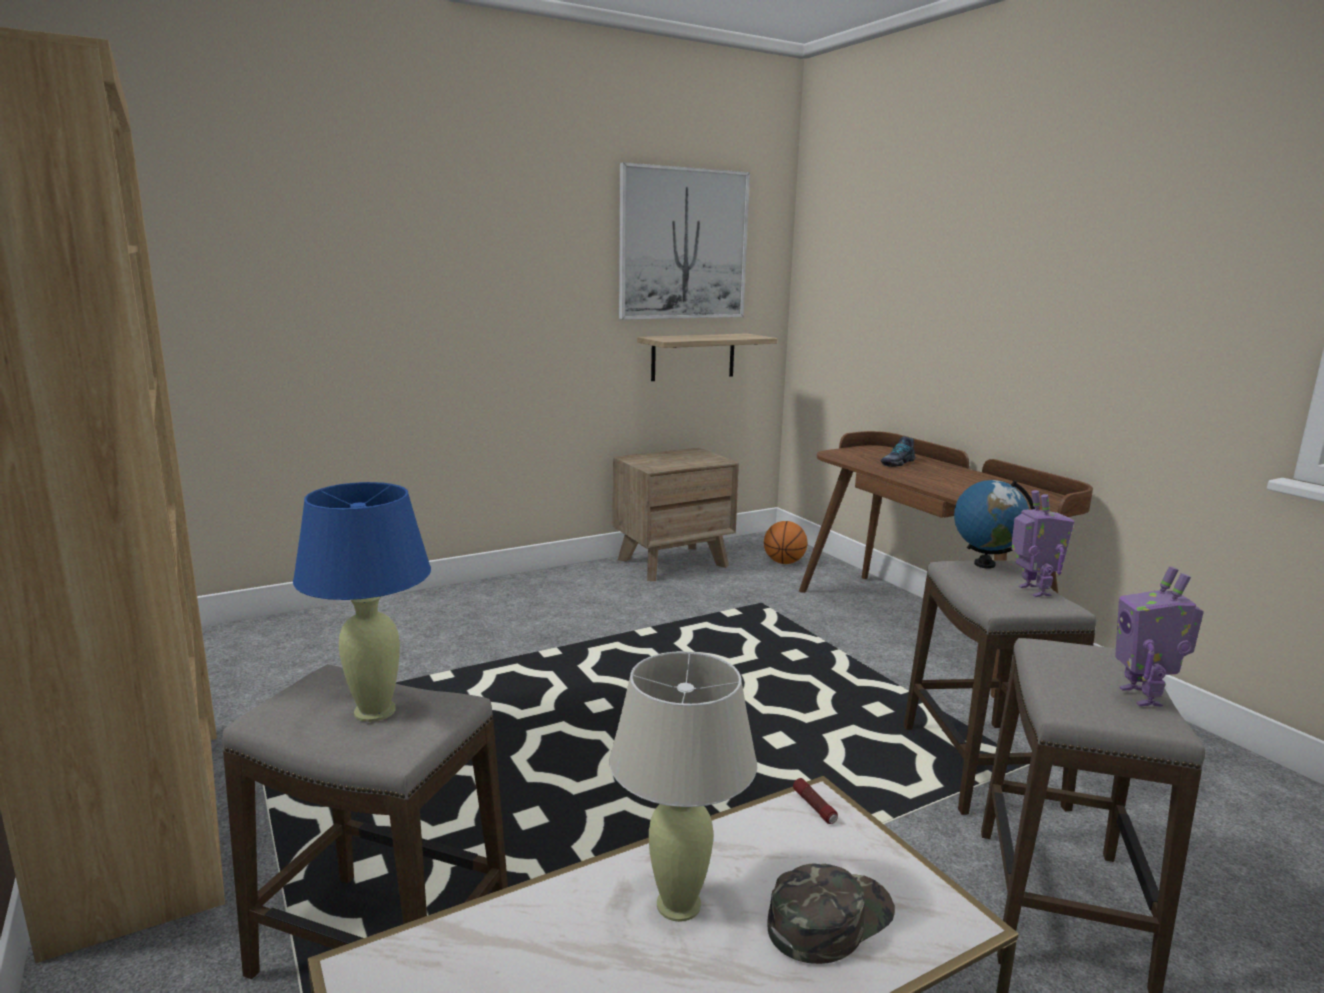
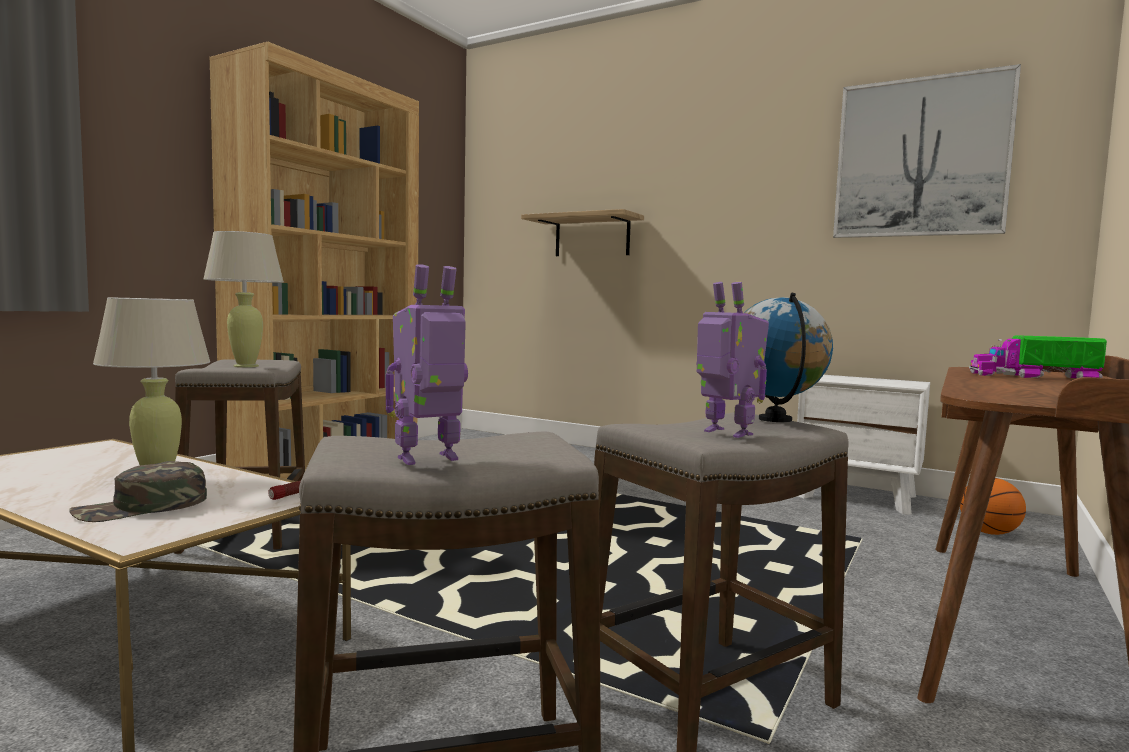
camera: 60 degrees right, 10 degrees down
blue table lamp [293,482,431,722] -> beige table lamp [203,231,284,368]
brown nightstand [613,448,739,581] -> white nightstand [797,375,930,514]
shelf [637,333,777,381] -> shelf moved to [521,209,644,256]
green cap [767,864,895,964] -> green cap turned 120 degrees clockwise [70,461,207,522]
shoe [881,436,915,467] -> toy truck [969,336,1107,378]
toy robot [1011,490,1074,597] -> toy robot turned 90 degrees counterclockwise [696,282,769,438]

